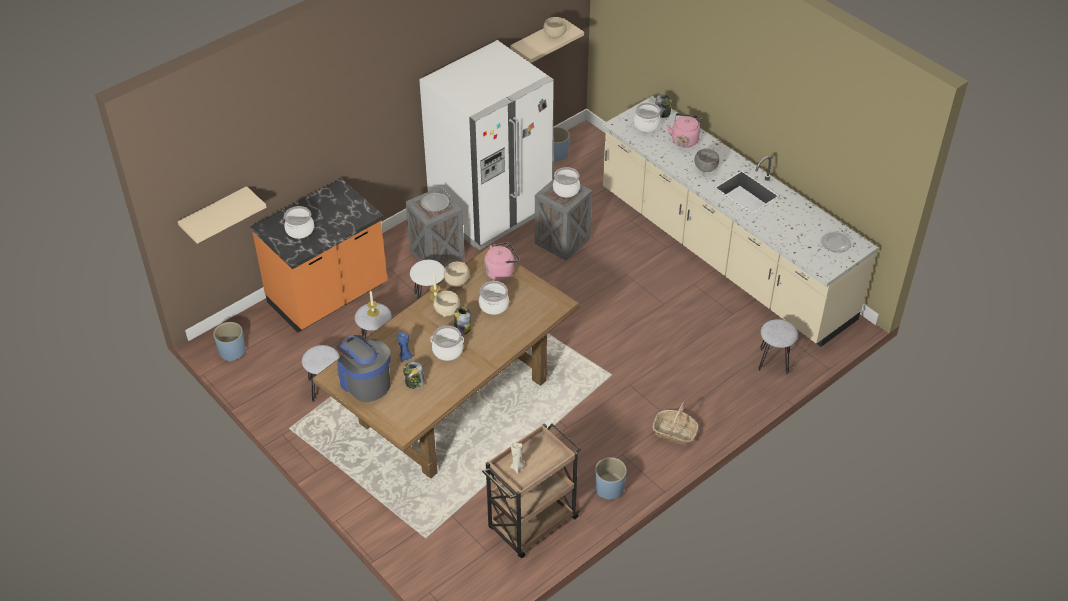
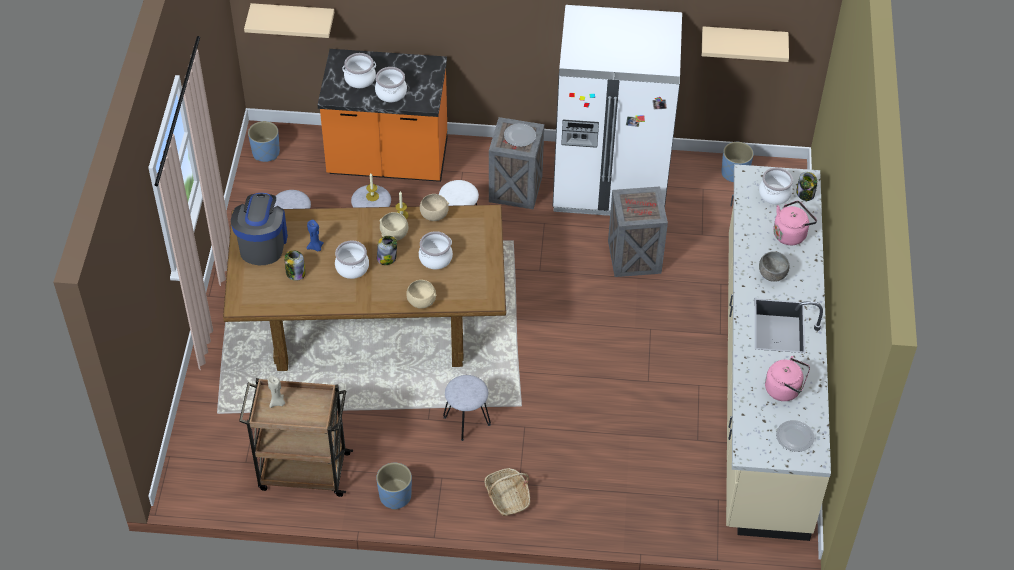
camera: 45 degrees right, 5 degrees up
pink kettle [484,242,519,280] -> pink kettle moved to [765,356,810,401]
beige bowl [543,17,567,39] -> beige bowl moved to [406,280,436,309]
cooking pot [553,167,580,198] -> cooking pot moved to [375,67,407,102]
grey stool [758,319,798,374] -> grey stool moved to [443,375,491,441]

